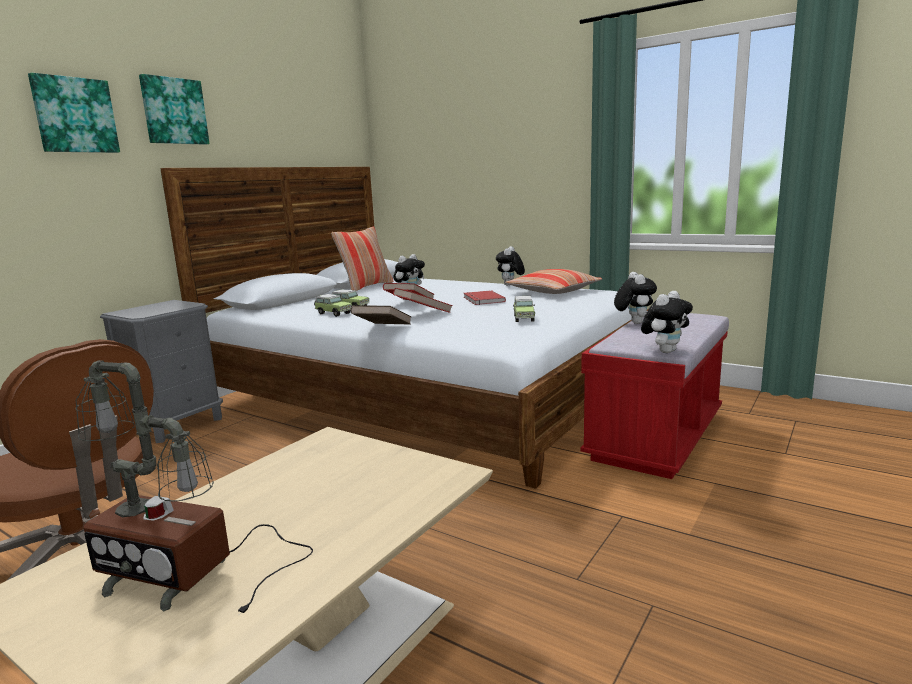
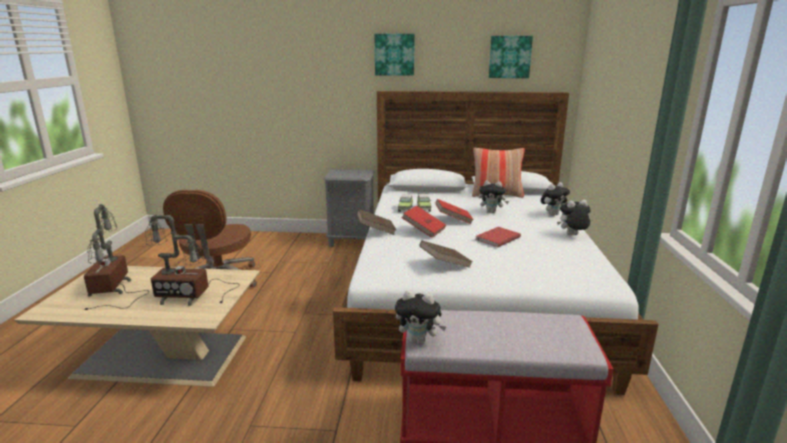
camera: 60 degrees right, 5 degrees up
picture [28,73,120,153] -> picture moved to [489,36,533,78]
pillow [505,269,602,294] -> none
toy car [513,296,535,322] -> brown book [419,240,473,268]
plush toy [614,272,657,324] -> plush toy moved to [541,182,570,216]
none -> table lamp [145,215,240,306]

